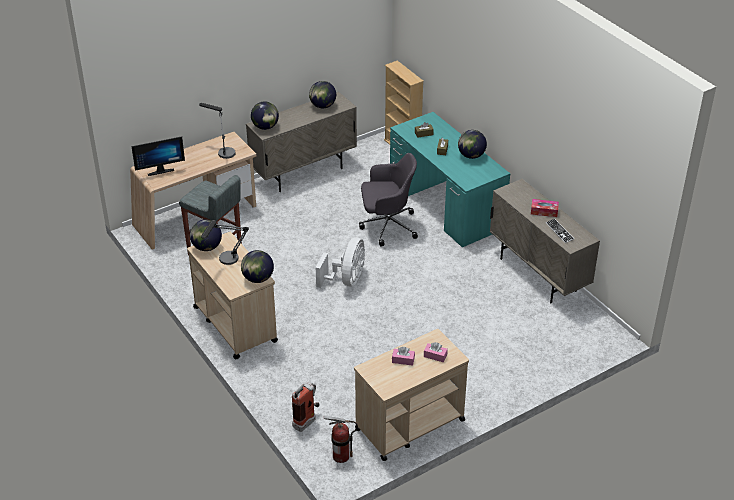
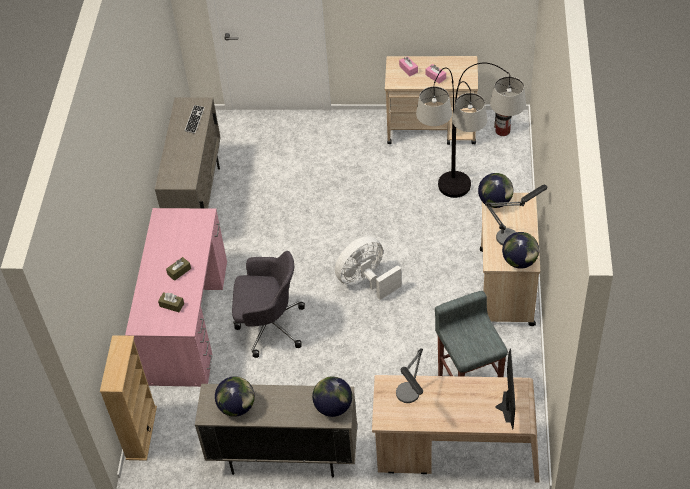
camera: 140 degrees left, 10 degrees up
monitor [131,136,185,176] -> monitor turned 75 degrees clockwise [495,349,516,430]
fire extinguisher [292,382,320,432] -> none
grey office chair [359,153,418,247] -> grey office chair turned 150 degrees clockwise [232,251,305,358]
turquoise desk [390,112,510,247] -> pink desk [125,208,227,387]
globe [458,130,487,159] -> none
tissue box [531,199,559,217] -> none
none -> floor lamp [416,63,526,198]

